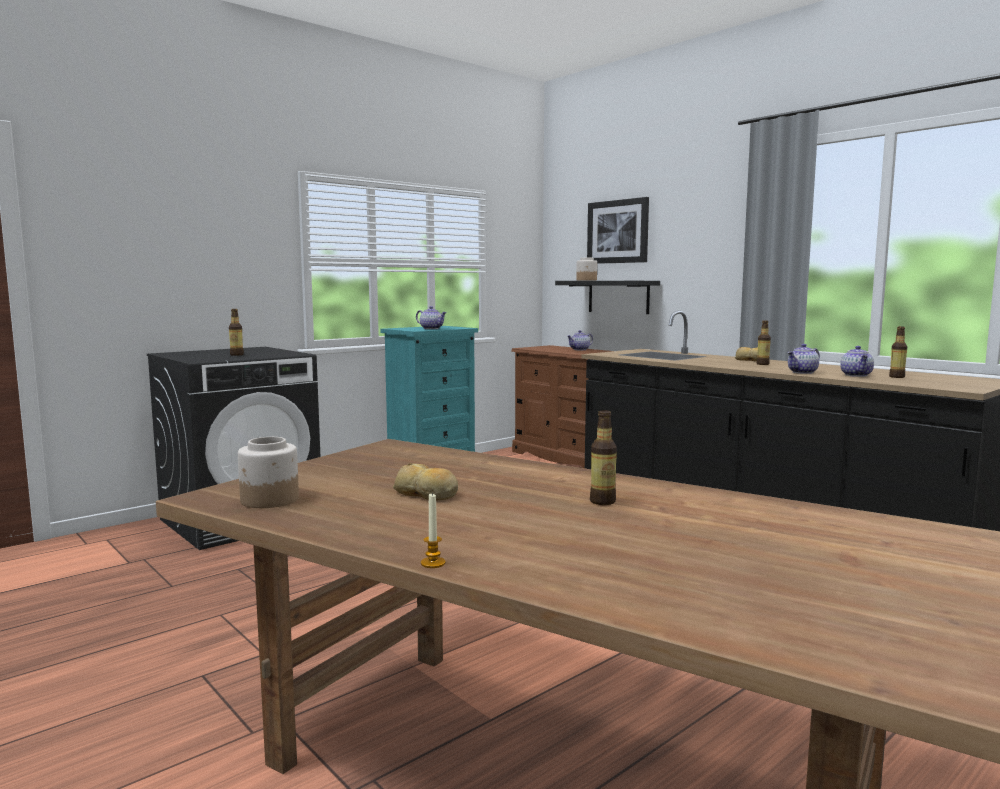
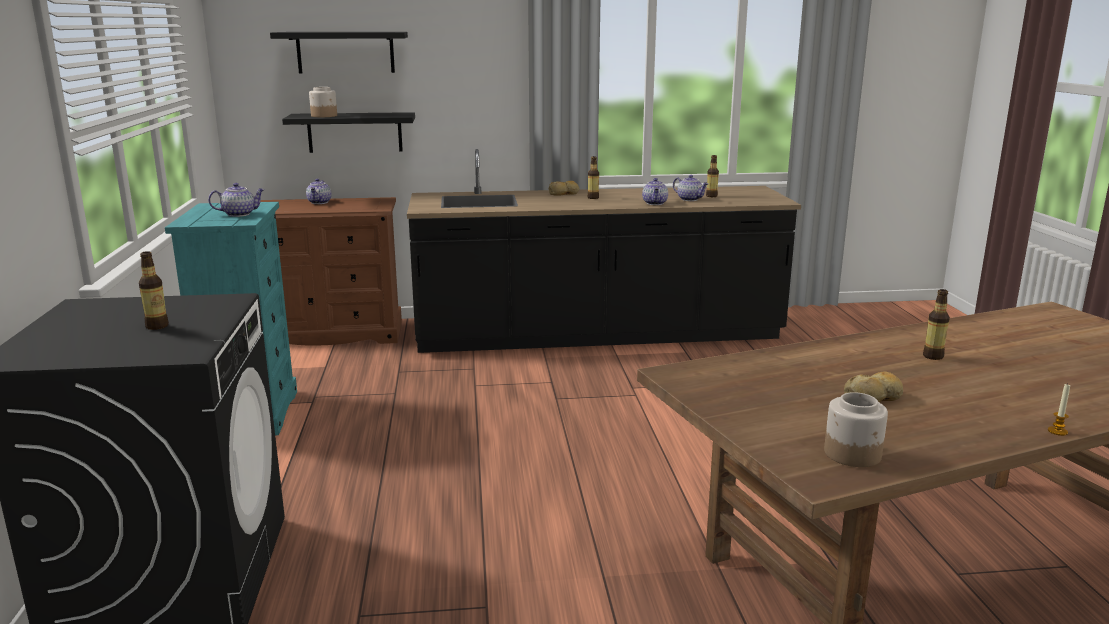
camera: 55 degrees left, 10 degrees up
picture [587,197,649,264] -> black shelf [270,32,408,73]

